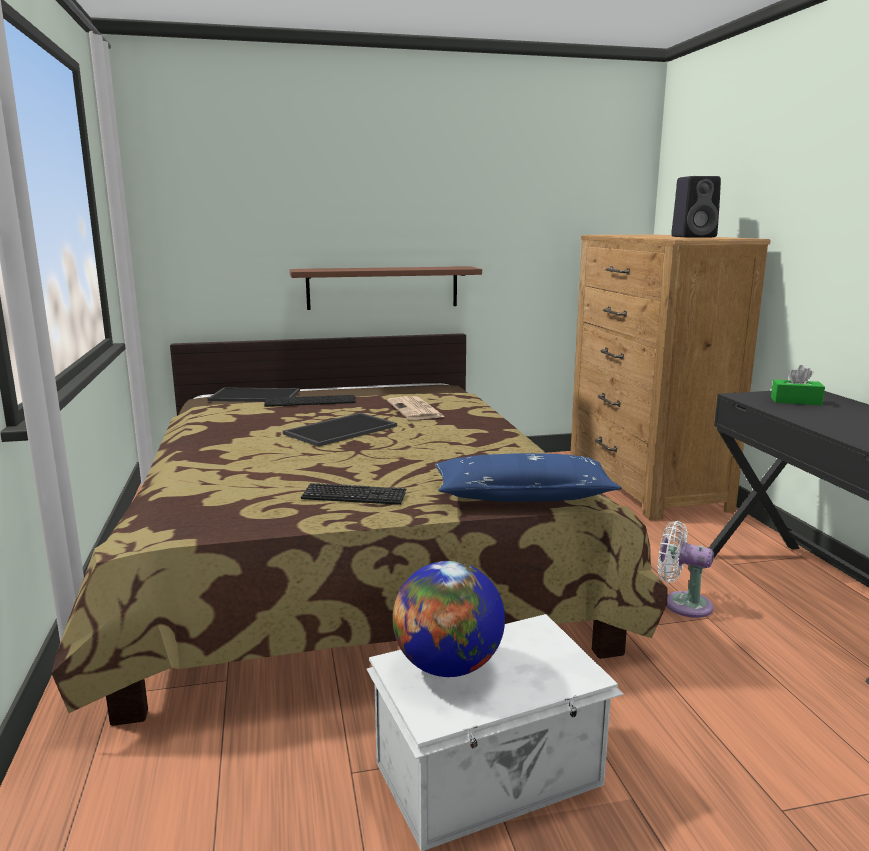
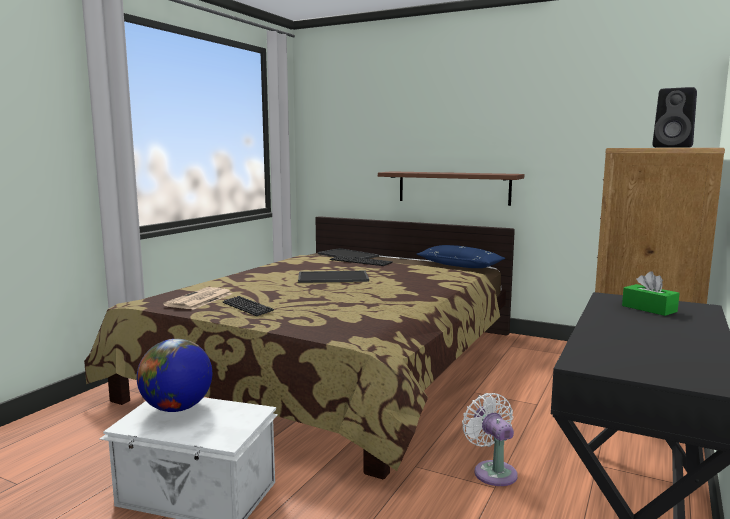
camera: 40 degrees right, 5 degrees down
newspaper [387,396,445,420] -> newspaper moved to [163,287,233,310]
blue pillow [435,453,622,502] -> blue pillow moved to [417,245,505,268]

